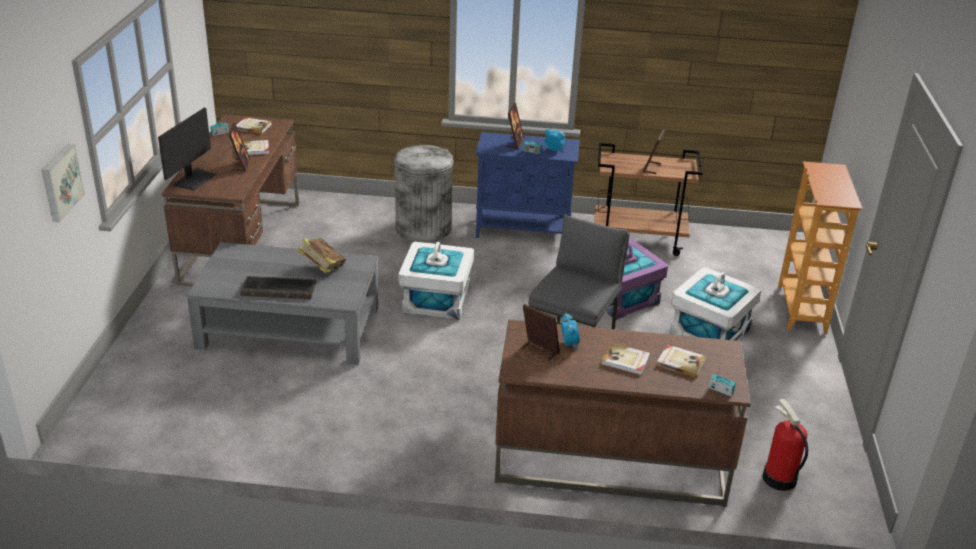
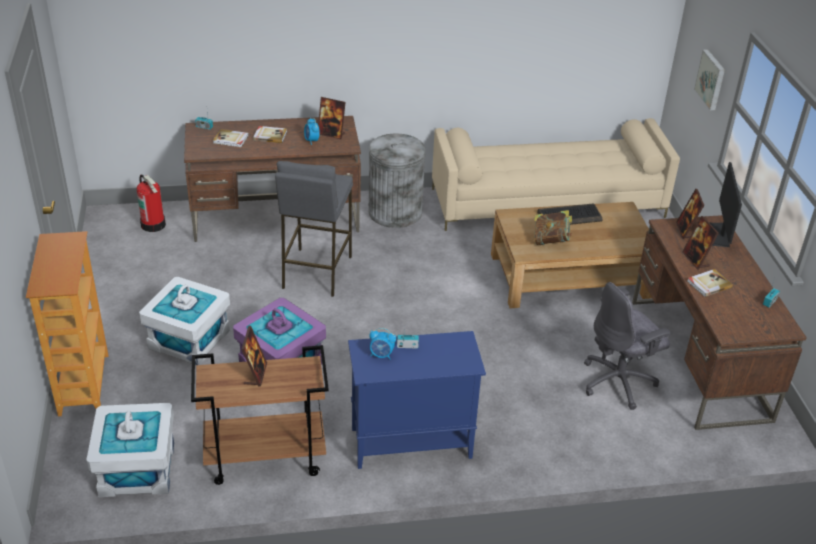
camera: 165 degrees right, 5 degrees up
grey coffee table [187,242,378,365] -> brown coffee table [491,202,652,308]
book [236,117,272,134] -> none
grey trash can [394,145,453,242] -> grey trash can moved to [369,134,426,228]
white storage box [399,242,474,320] -> white storage box moved to [86,403,174,497]
picture frame [506,103,524,149] -> picture frame moved to [676,189,704,239]
none -> beige sofa [432,118,680,231]
none -> grey office chair [584,282,671,410]

